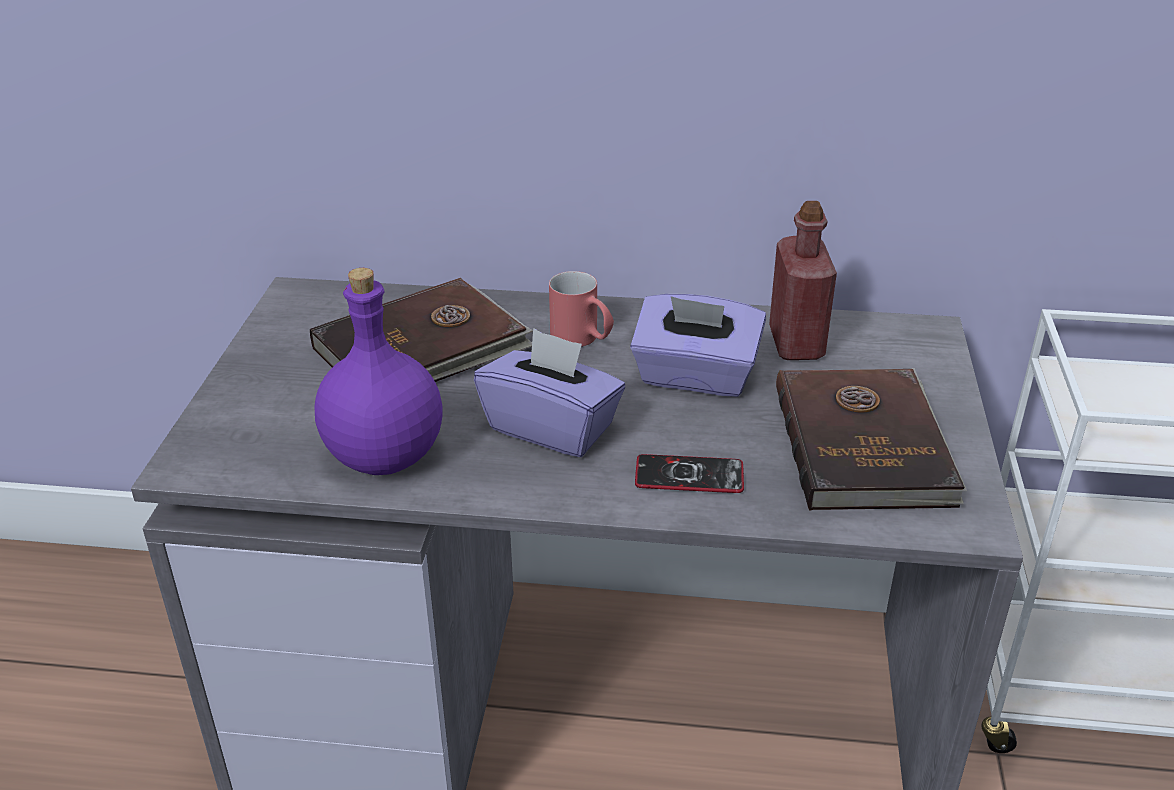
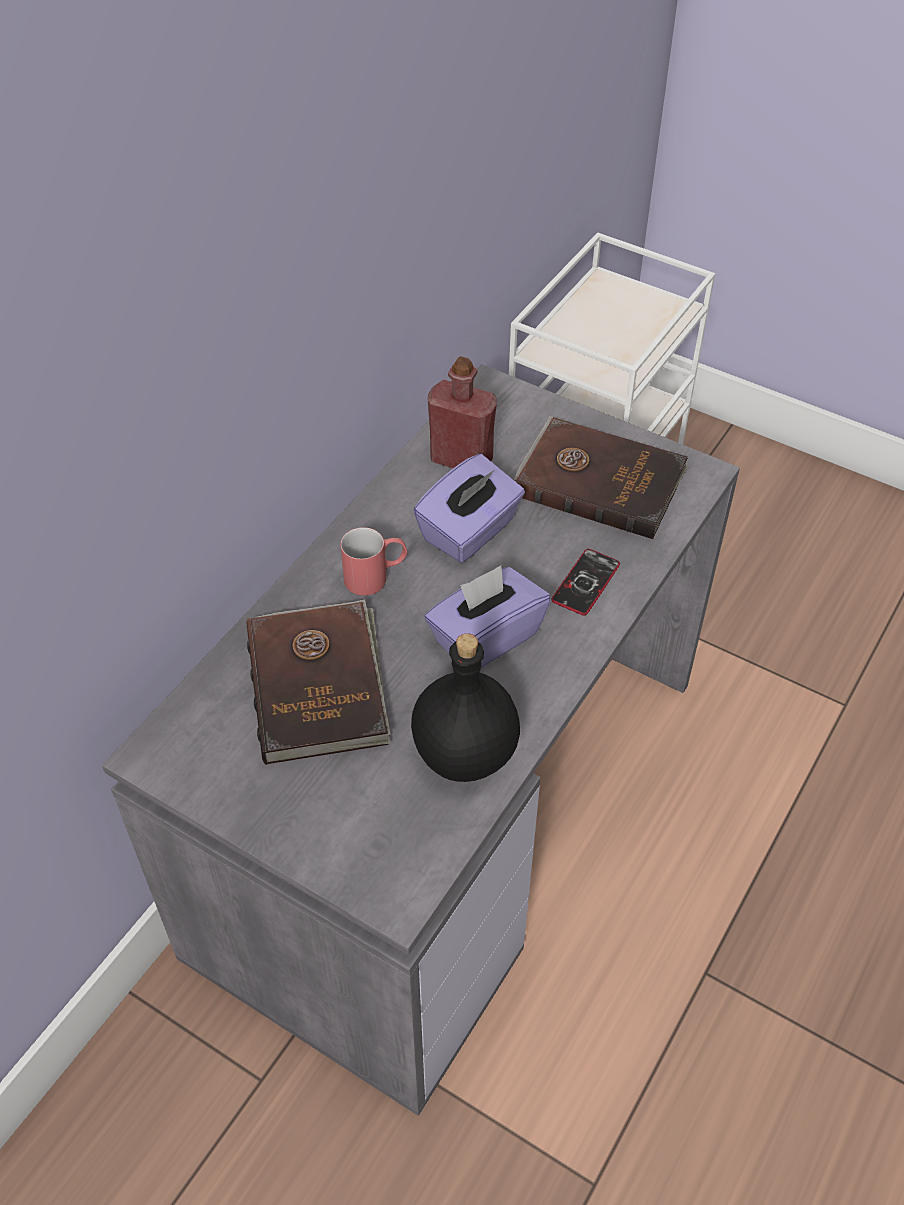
camera: 65 degrees left, 15 degrees up
purple bottle [315,268,443,475] -> black bottle [411,633,520,782]

